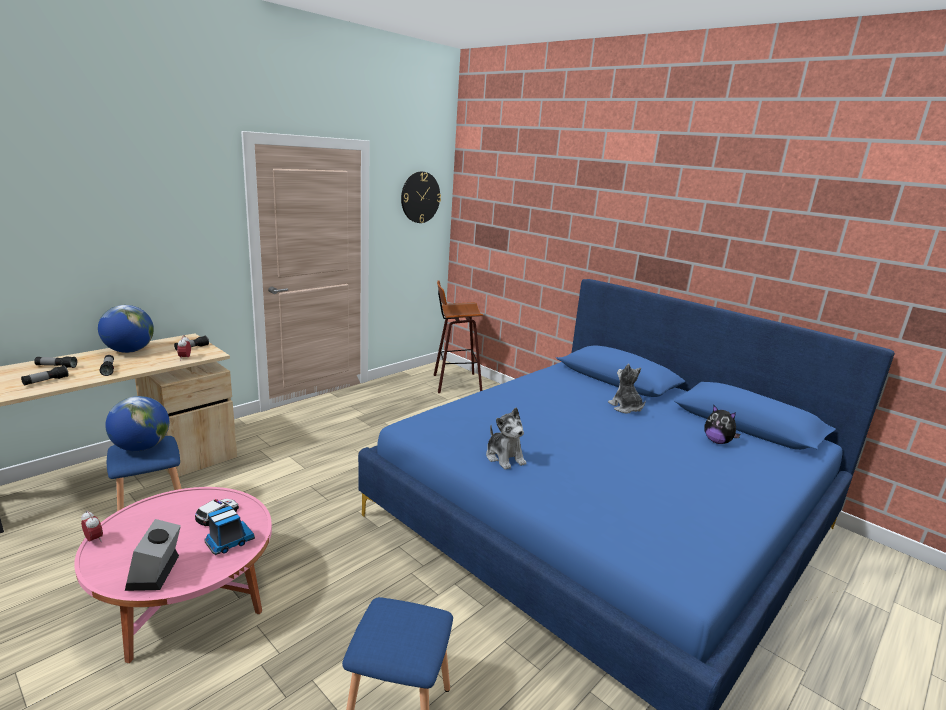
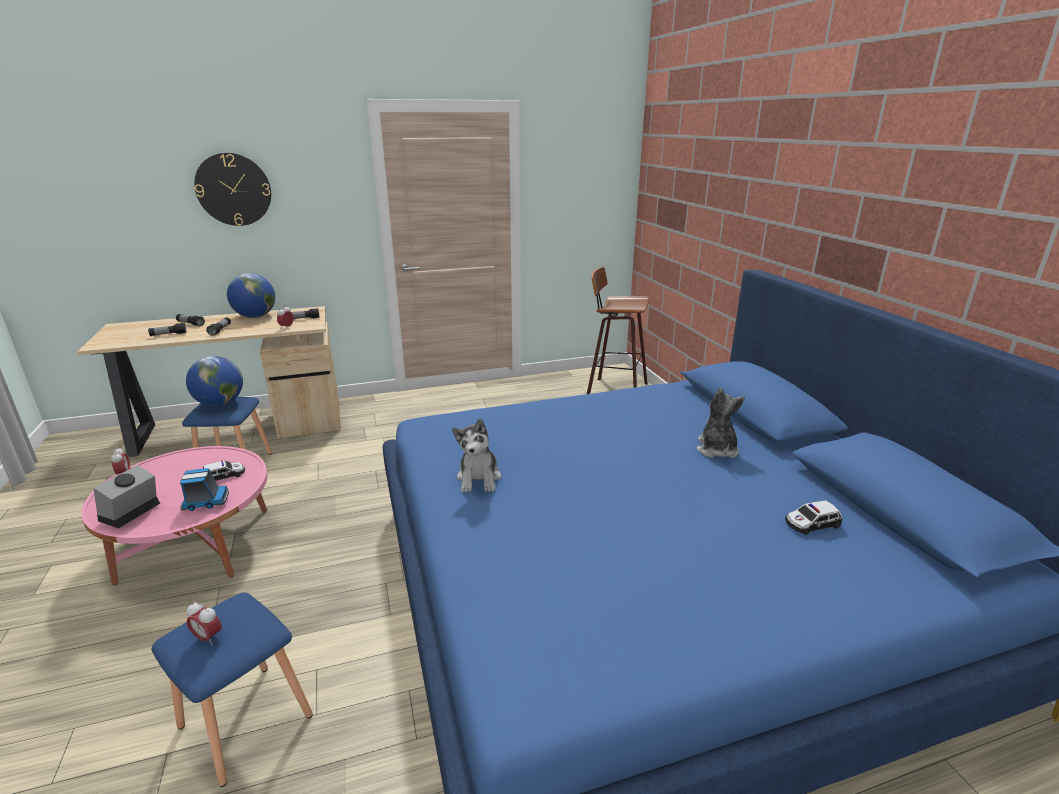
camera: 30 degrees right, 5 degrees up
wall clock [401,172,441,223] -> wall clock moved to [194,153,271,226]
plush toy [704,405,741,444] -> toy car [785,500,842,535]
none -> alarm clock [187,602,222,646]

